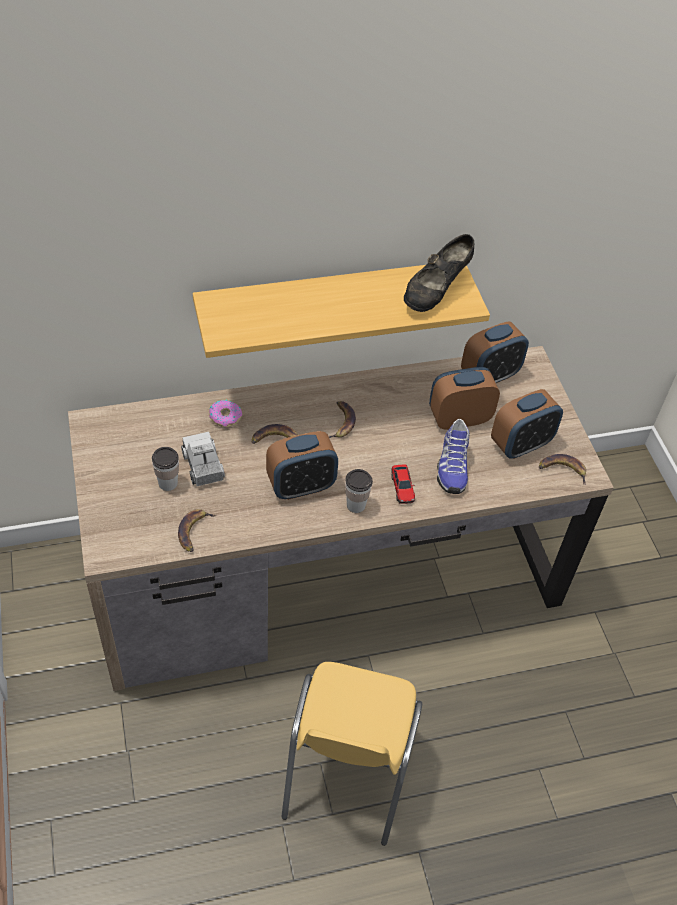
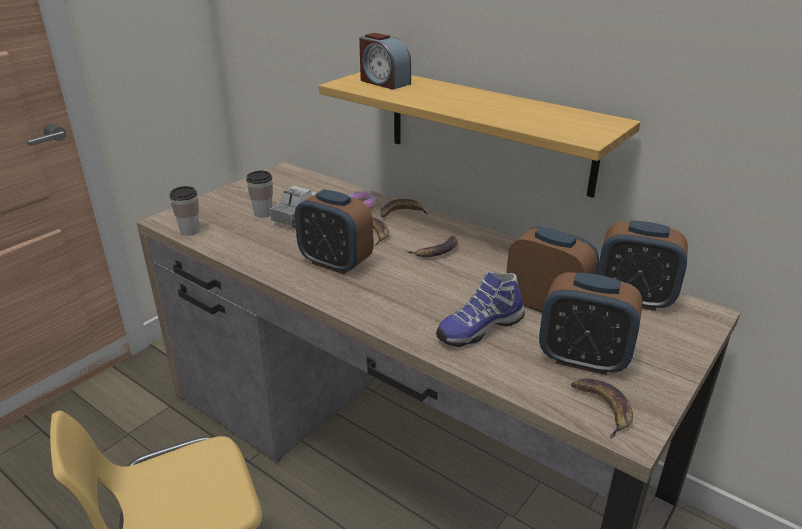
camera: 55 degrees right, 20 degrees down
banana [178,509,217,552] -> banana moved to [380,199,429,218]
cup [345,469,373,513] -> cup moved to [169,186,200,236]
toy car [391,465,415,504] -> none
black shoe [404,234,474,312] -> none
none -> alarm clock [359,33,411,90]

